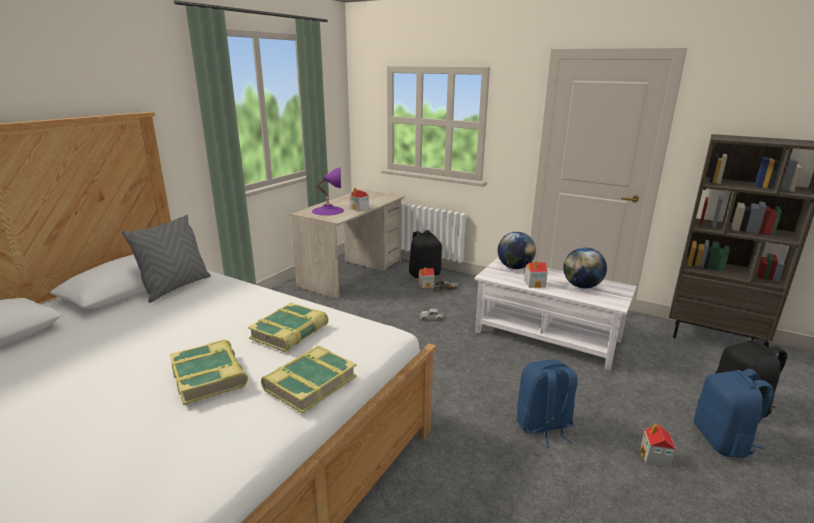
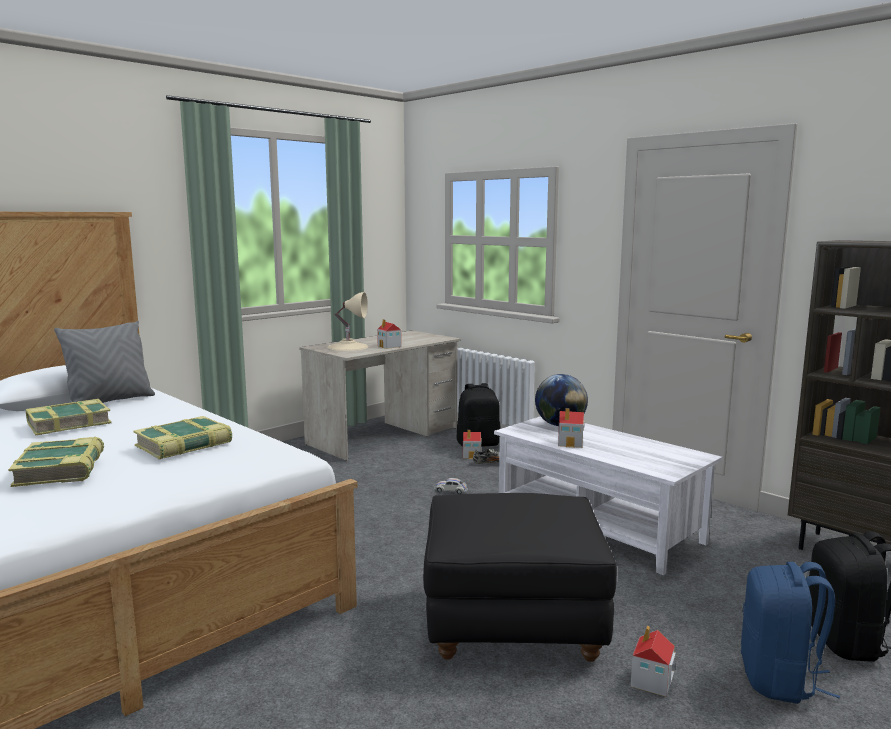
camera: 15 degrees right, 10 degrees down
book [261,346,357,414] -> book moved to [26,399,111,435]
purple table lamp [312,167,344,216] -> beige table lamp [328,292,369,351]
blue backpack [517,359,578,448] -> black ottoman [423,493,617,662]
globe [563,247,607,288] -> none

